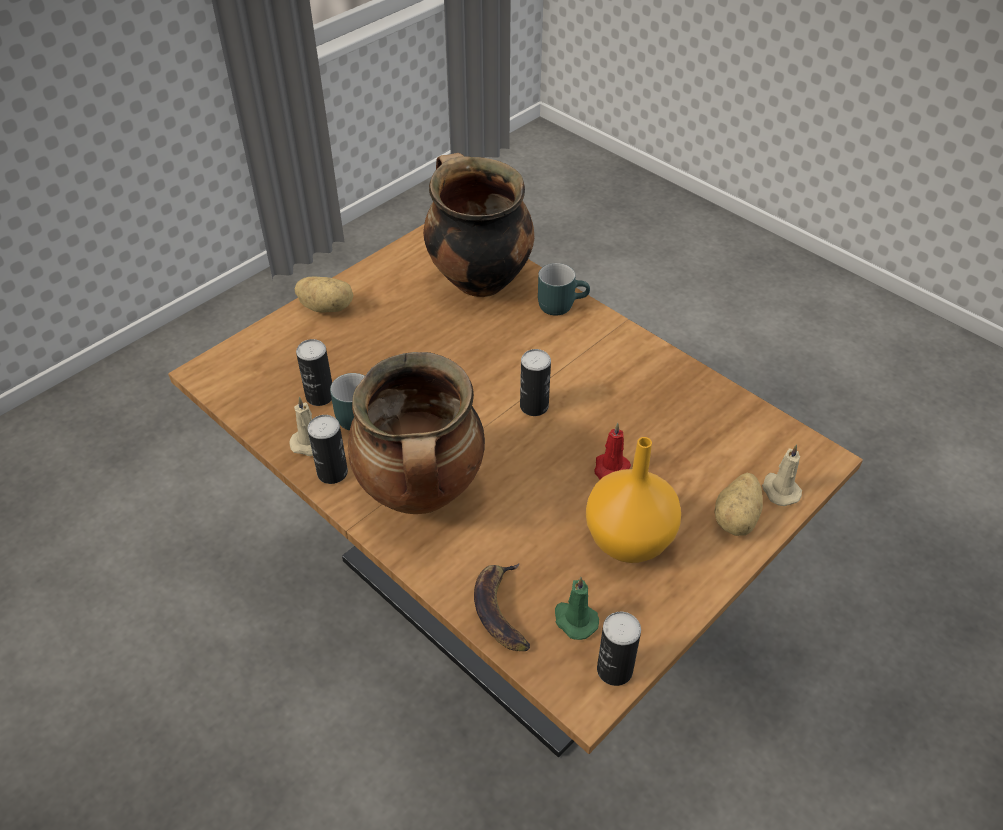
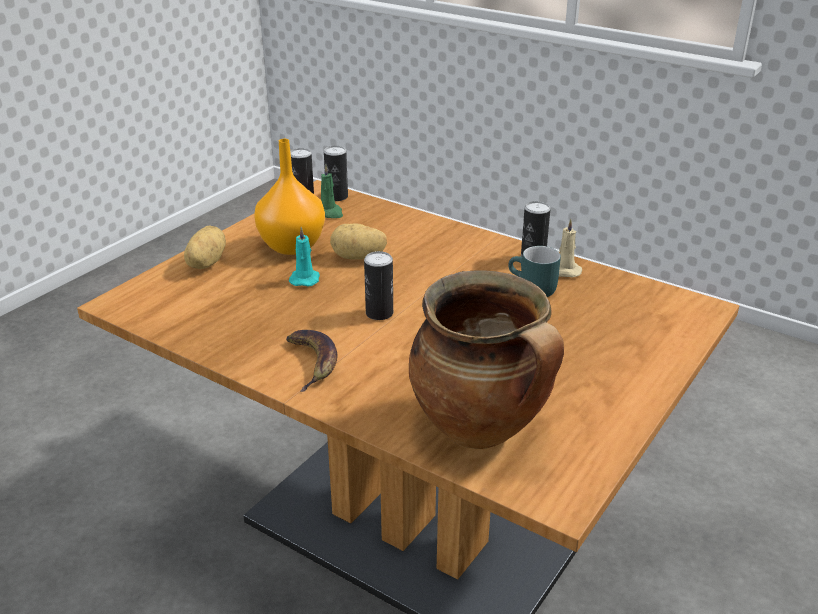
camera: 170 degrees right, 15 degrees down
potato [295,277,353,312] -> potato moved to [330,223,387,260]
can [296,339,332,406] -> can moved to [324,146,348,201]
cooking pot [348,352,485,514] -> none
banana [474,564,530,651] -> banana moved to [286,330,337,392]
turquoise mug [538,263,590,316] -> none
red candle [595,423,631,480] -> turquoise candle [289,227,320,287]
beige candle [762,444,802,506] -> none

